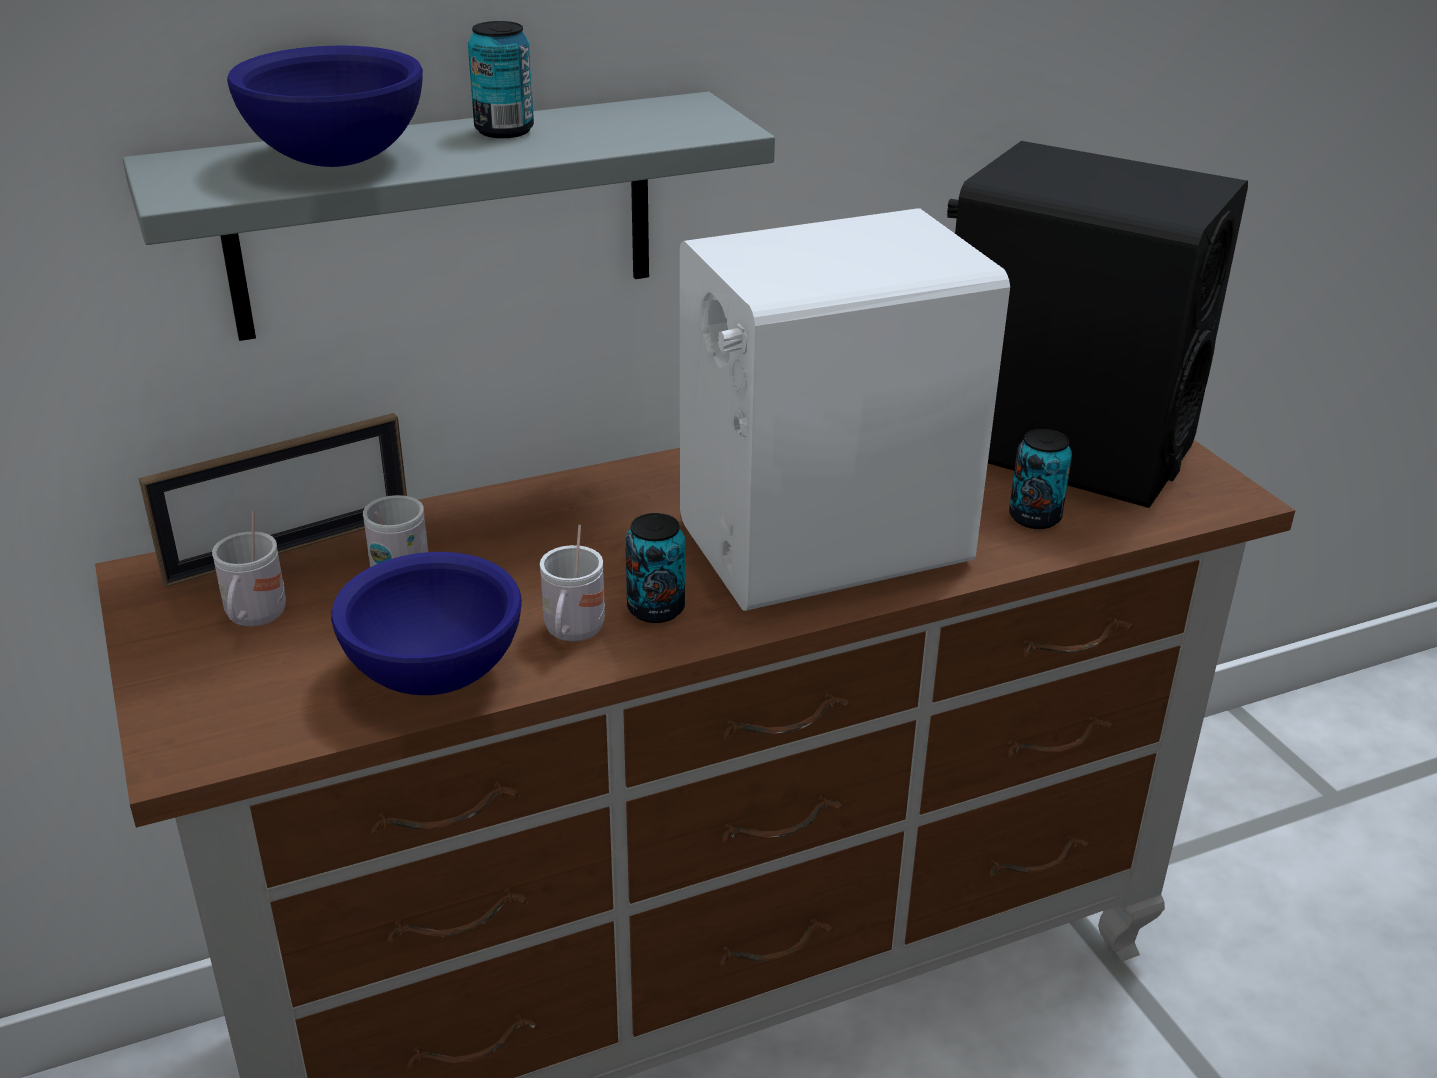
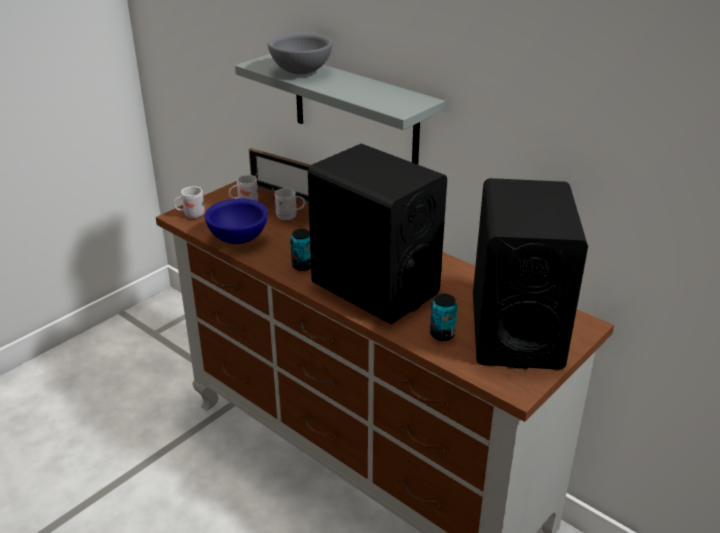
camera: 65 degrees right, 0 degrees up
blue bowl [227,46,423,167] -> grey bowl [268,32,333,74]
can [468,21,534,138] -> none
white mug [540,525,605,641] -> white mug moved to [173,183,205,218]
white speaker [680,208,1010,611] -> black speaker [308,144,447,324]

